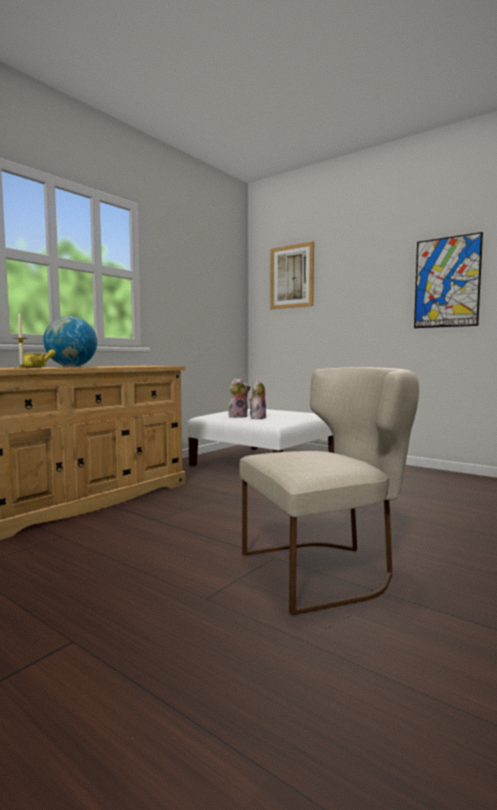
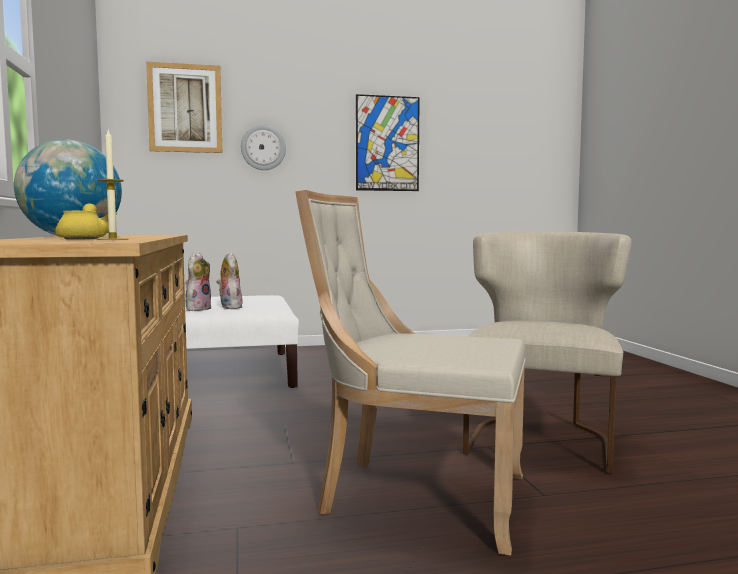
camera: 50 degrees left, 0 degrees up
none -> wall clock [241,125,286,170]
none -> beige chair [295,190,525,556]

